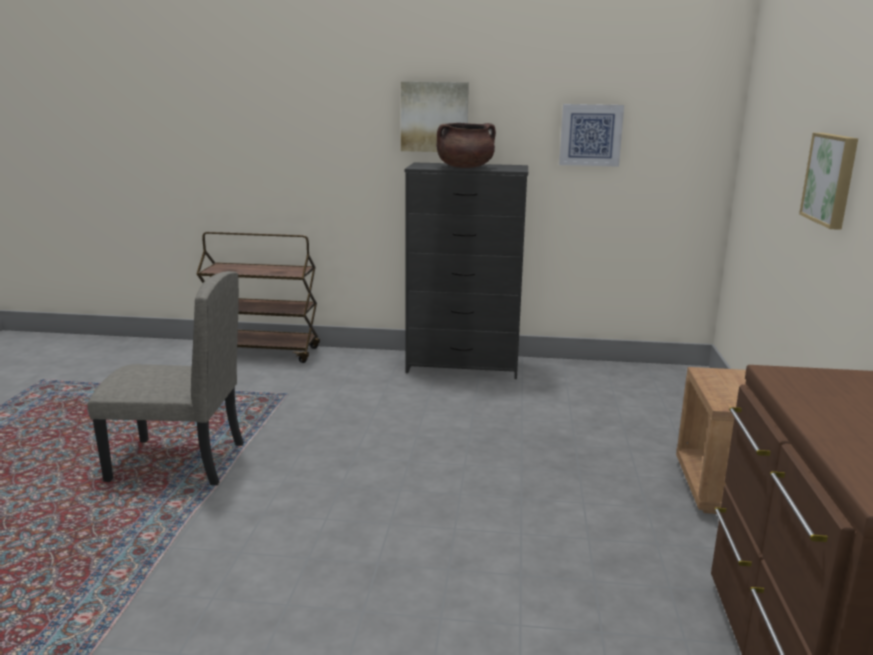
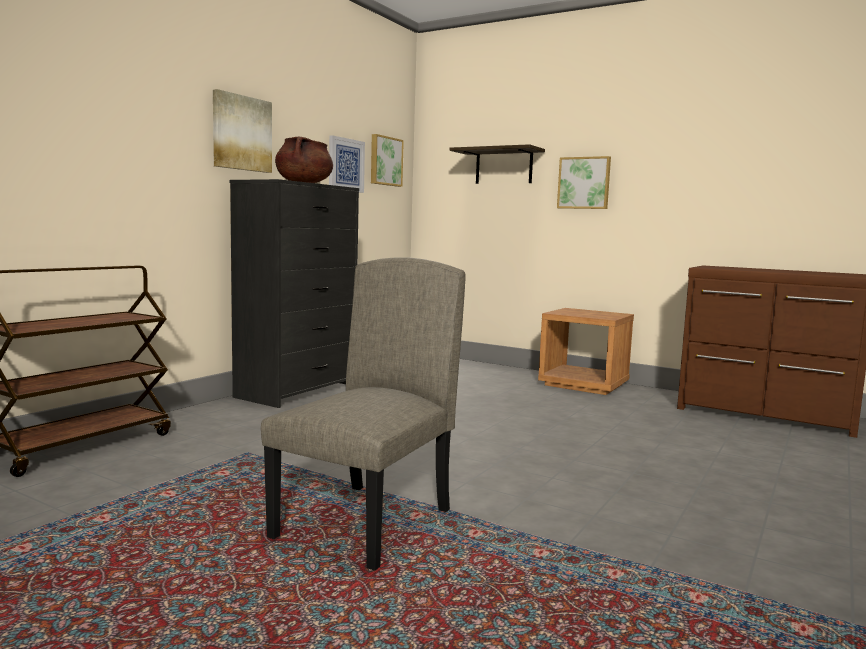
camera: 65 degrees left, 10 degrees down
none -> picture [371,134,404,187]
none -> shelf [449,144,545,184]

